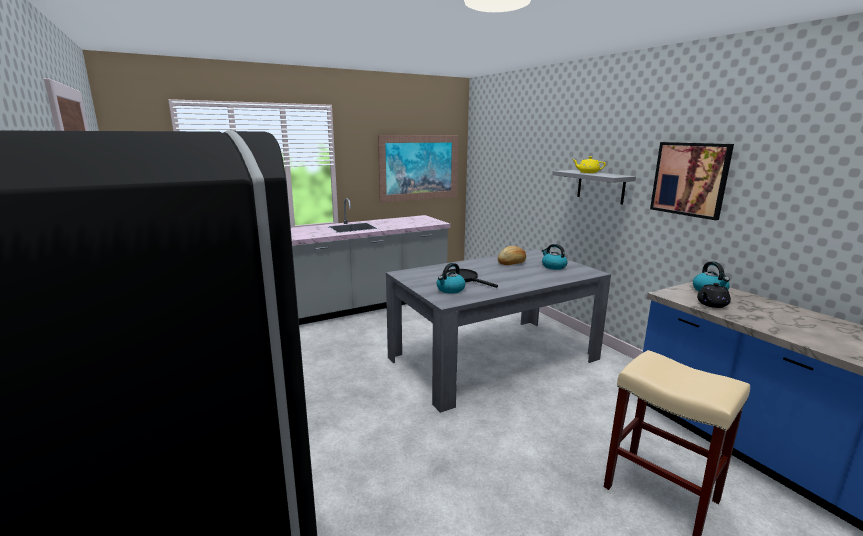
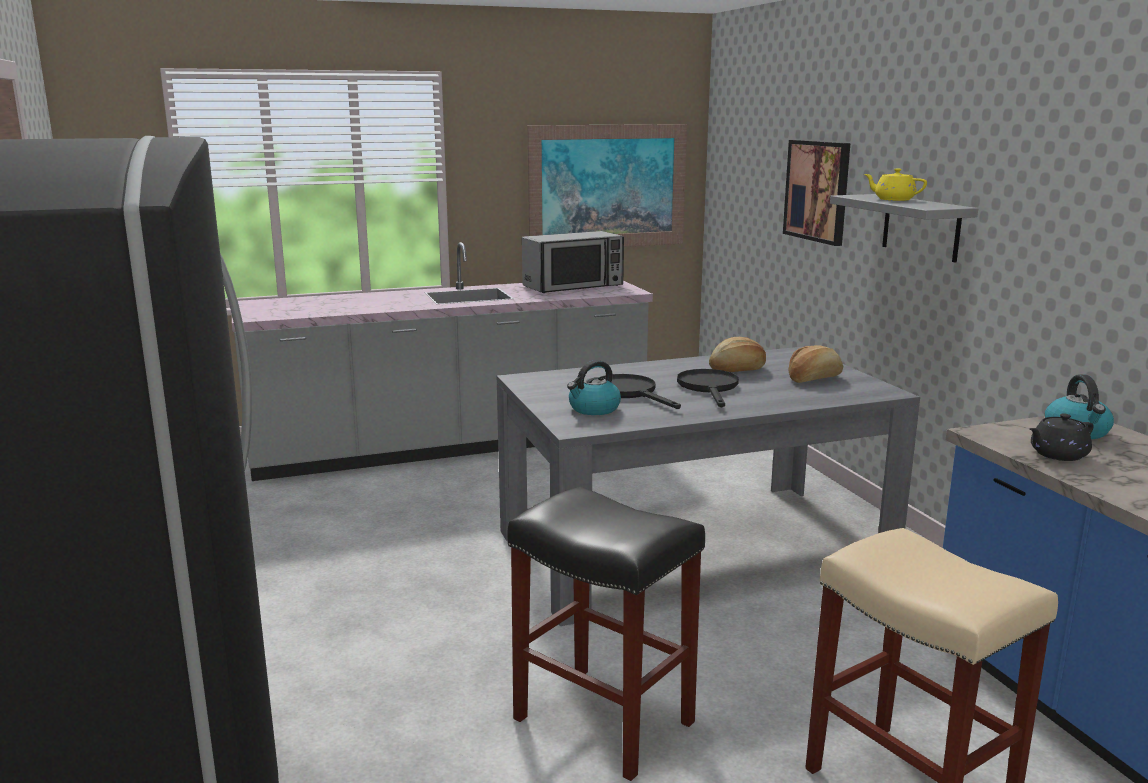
camera: 10 degrees right, 0 degrees up
kettle [542,244,568,270] -> bread [789,345,843,383]
picture [650,142,734,220] -> picture moved to [783,140,850,246]
none -> black stool [508,487,705,781]
none -> microwave [522,231,624,293]
none -> black frying pan [677,369,739,407]

